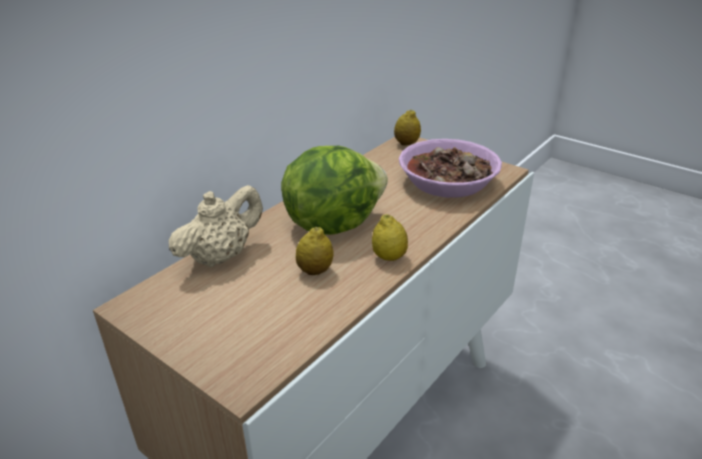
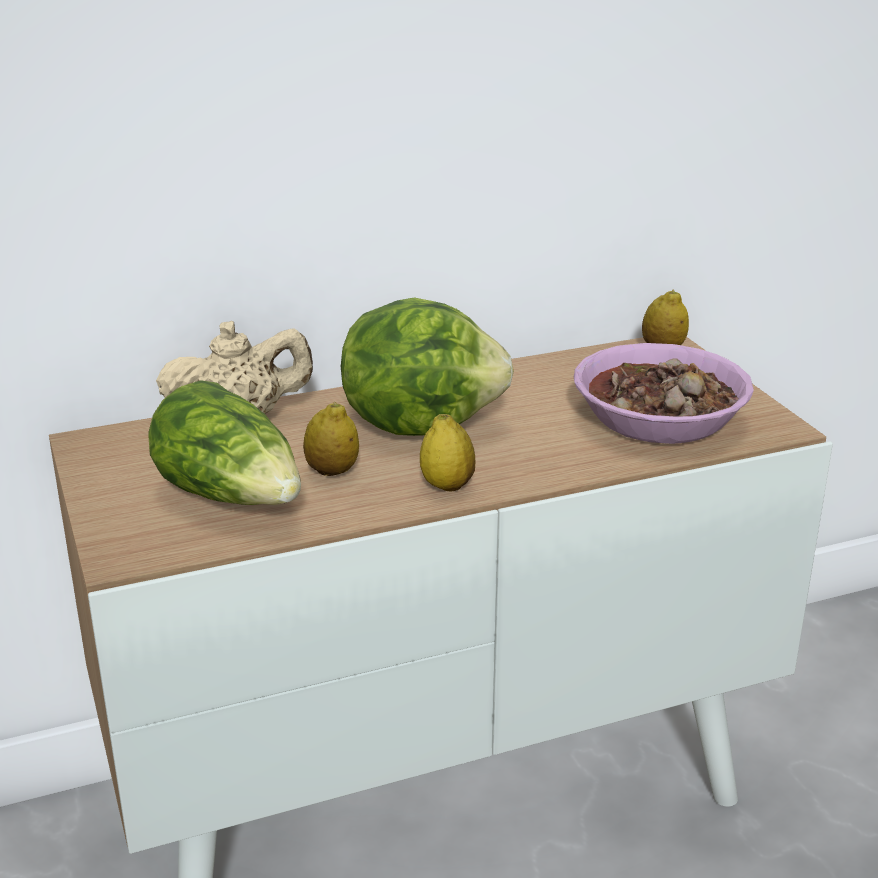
camera: 30 degrees right, 5 degrees down
none -> lettuce [148,380,301,505]

